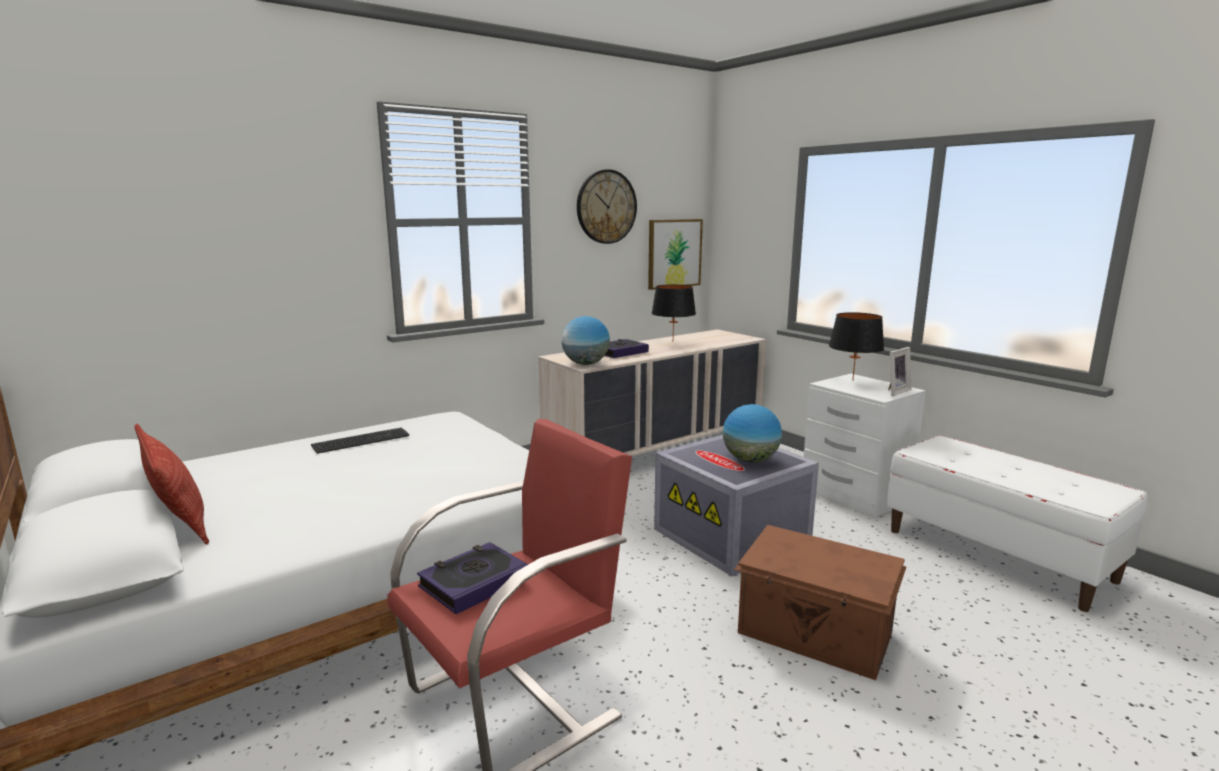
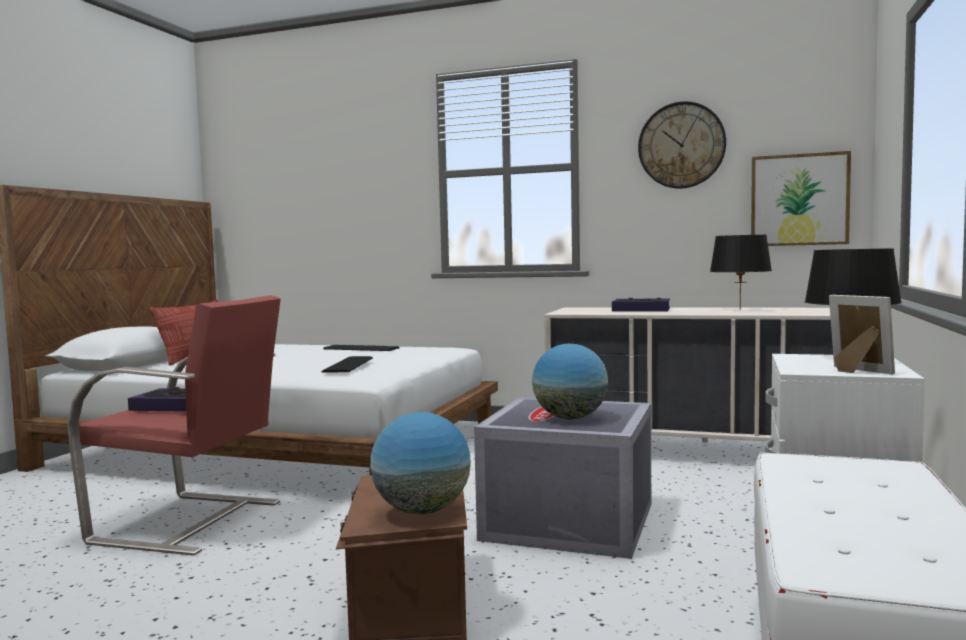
camera: 55 degrees right, 10 degrees down
globe [561,316,610,365] -> globe moved to [370,412,471,514]
picture frame [888,347,911,396] -> picture frame turned 135 degrees counterclockwise [829,295,895,375]
none -> keyboard [321,356,373,373]

